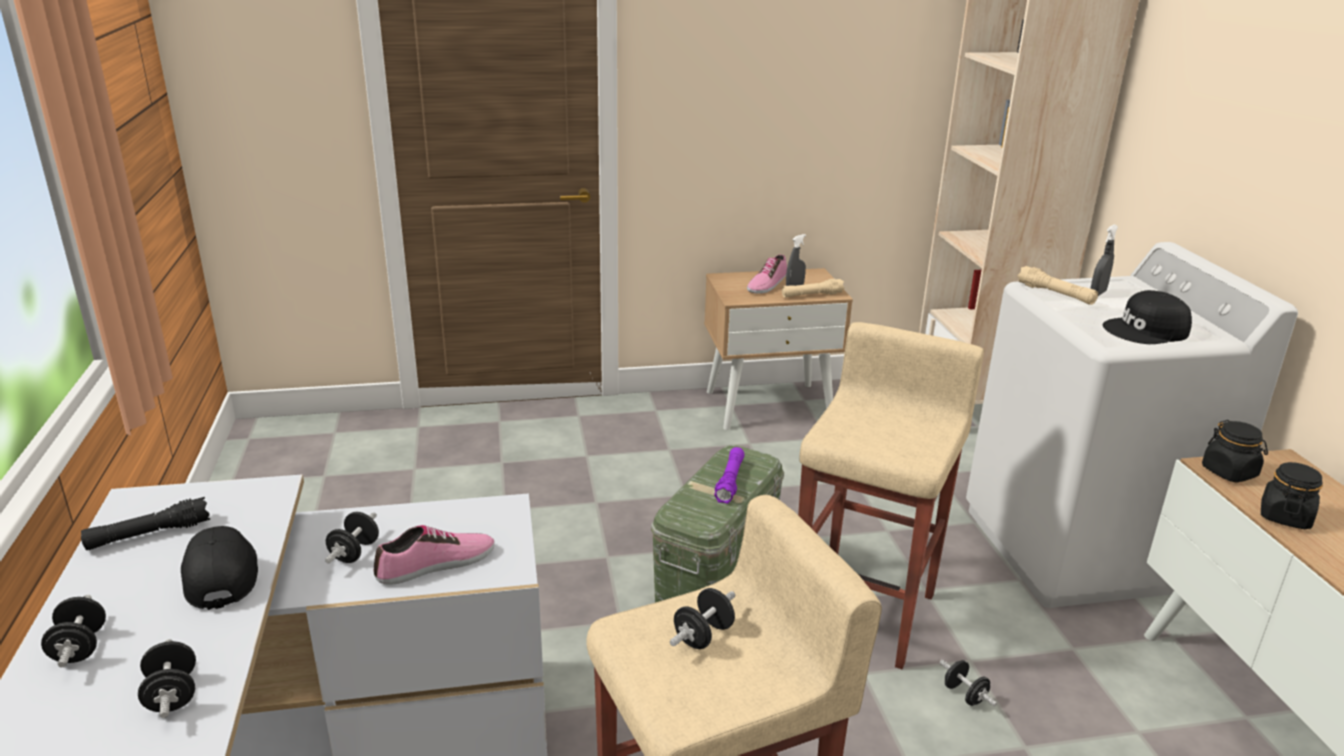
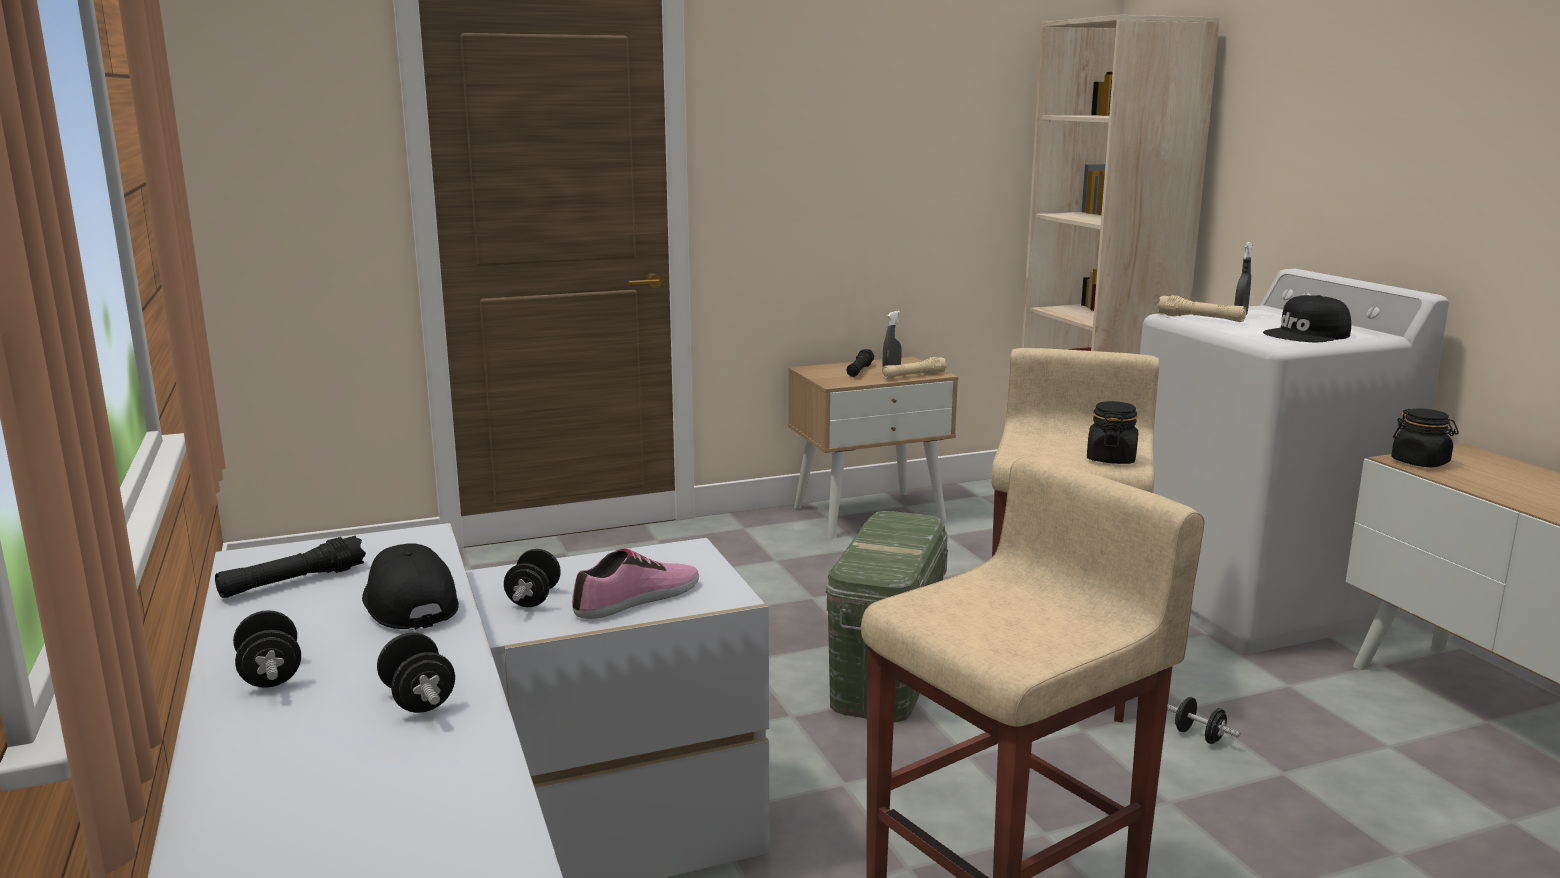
camera: 10 degrees left, 10 degrees down
black dumbbell [670,588,735,649] -> none
purple flashlight [714,447,744,504] -> none
shoe [747,254,787,294] -> black flashlight [847,349,874,377]
black jar [1261,462,1323,529] -> black jar moved to [1087,401,1138,464]

